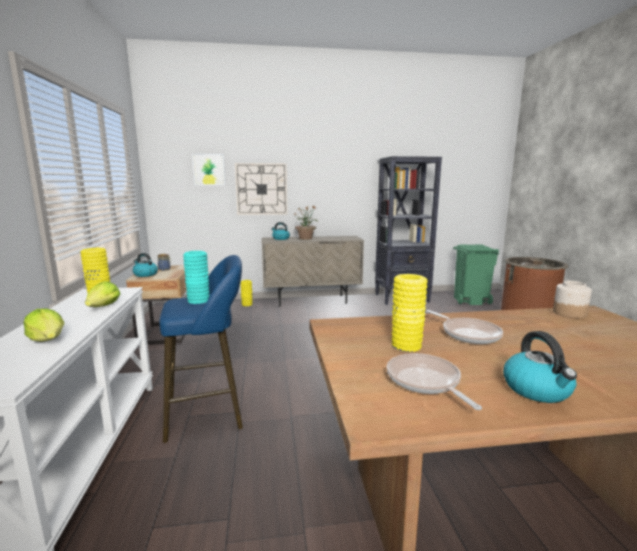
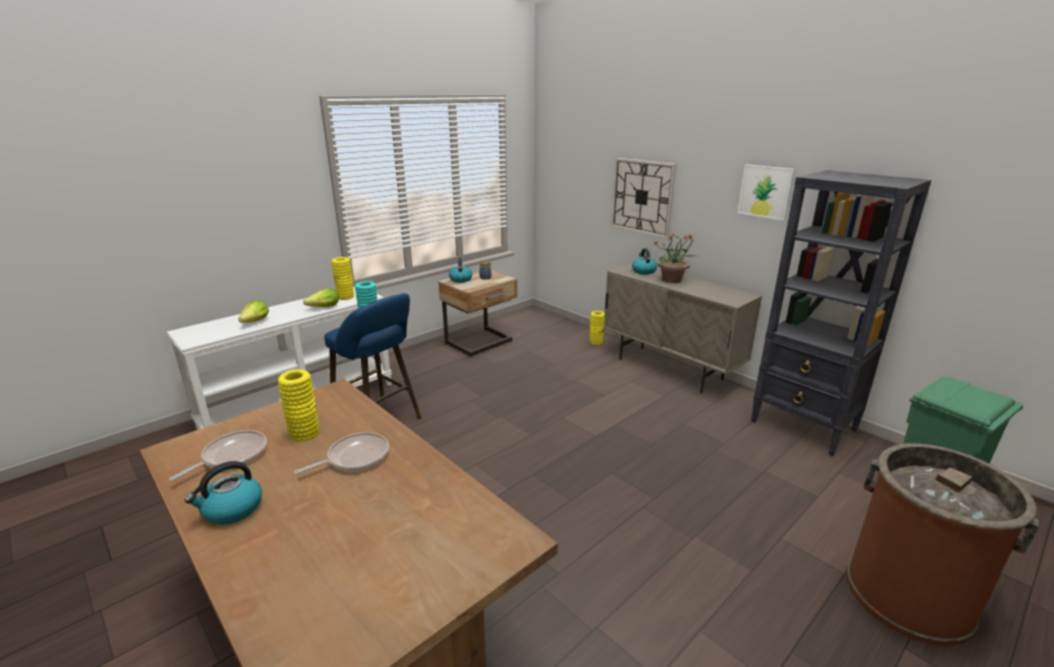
camera: 55 degrees right, 10 degrees up
picture [192,154,225,185] -> picture moved to [738,164,795,221]
frying pan [426,310,503,344] -> frying pan turned 150 degrees counterclockwise [294,432,389,474]
jar [553,281,592,318] -> none

